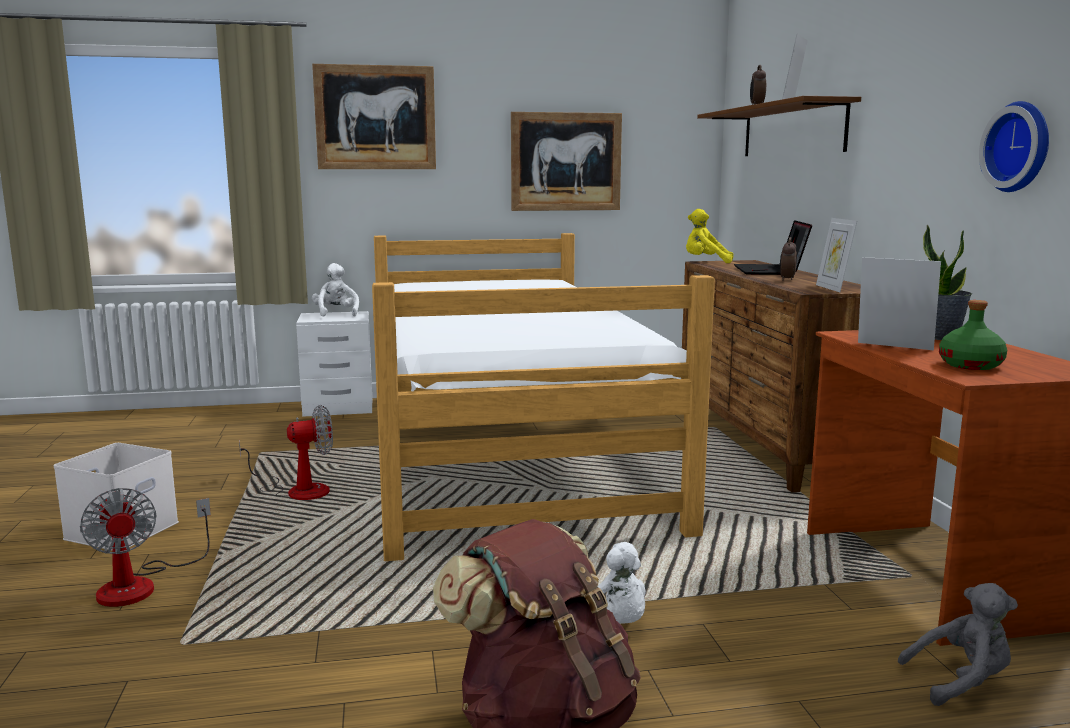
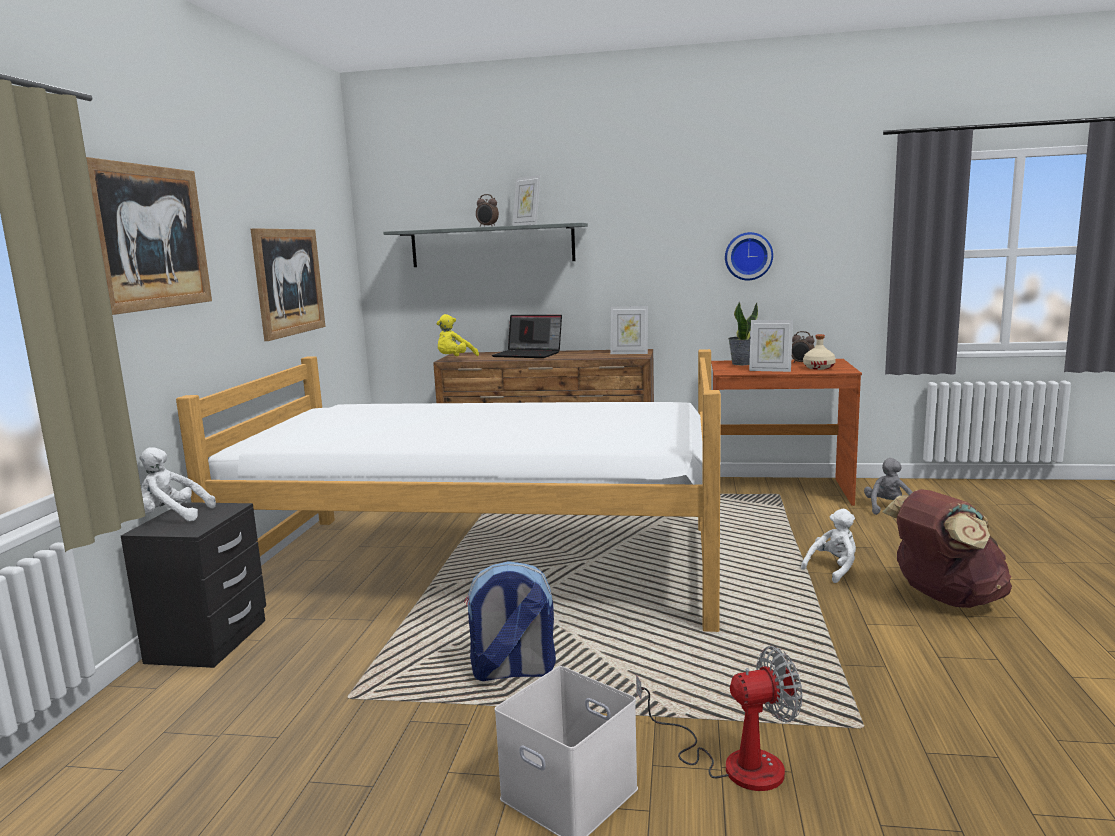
camera: 70 degrees left, 0 degrees up
fan [239,405,333,500] -> backpack [464,561,556,681]
white nightstand [296,311,372,417] -> black nightstand [121,502,266,668]
brown shelf [697,96,861,156] -> grey shelf [383,223,588,267]
alarm clock [780,237,797,281] -> alarm clock moved to [792,331,815,363]
picture frame [858,257,941,350] -> picture frame turned 120 degrees counterclockwise [749,320,793,372]
green bottle [939,300,1007,370] -> beige bottle [803,334,836,370]

